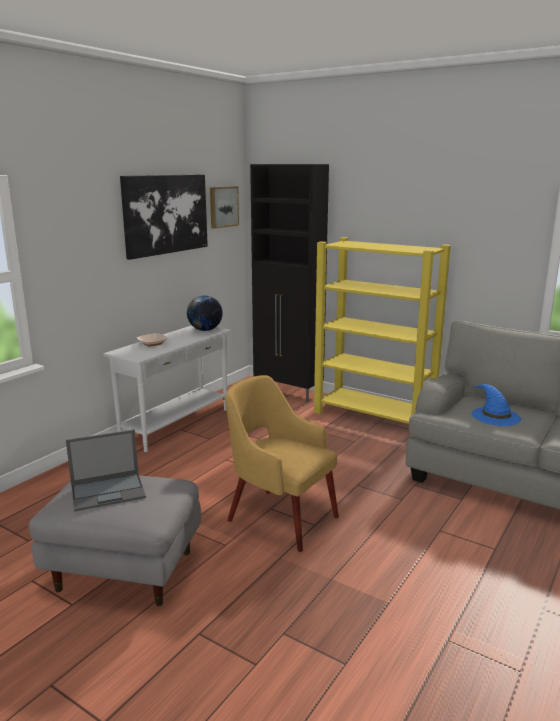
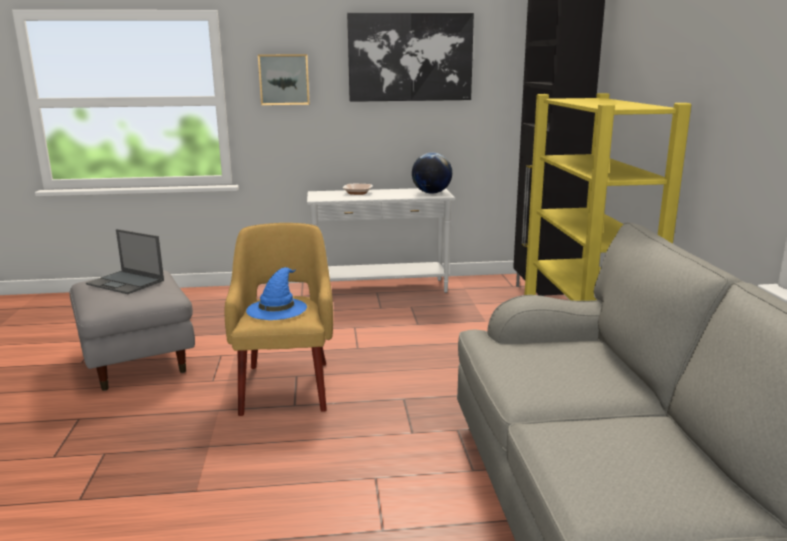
camera: 50 degrees right, 0 degrees up
picture [210,186,239,229] -> picture moved to [258,54,310,105]
blue hat [472,384,521,426] -> blue hat moved to [246,267,307,320]

